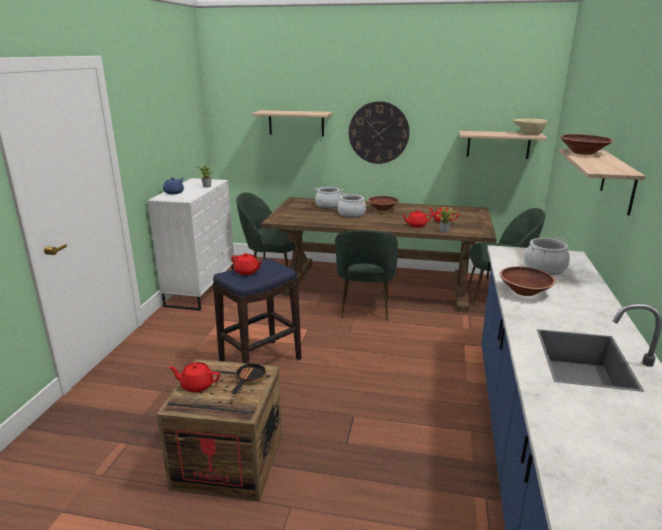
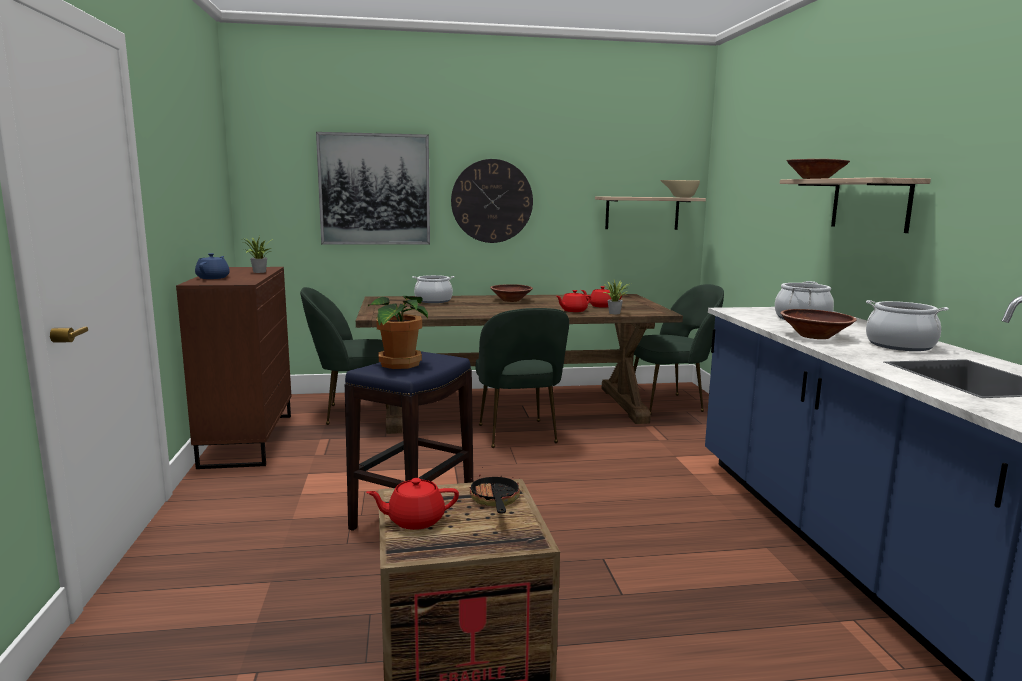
camera: 20 degrees left, 10 degrees down
white dresser [147,178,234,311] -> brown dresser [176,267,292,469]
red teapot [231,253,263,275] -> potted plant [368,296,428,369]
shelf [251,110,333,136] -> picture [316,132,430,245]
cooking pot [338,193,366,218] -> cooking pot moved to [866,300,949,351]

